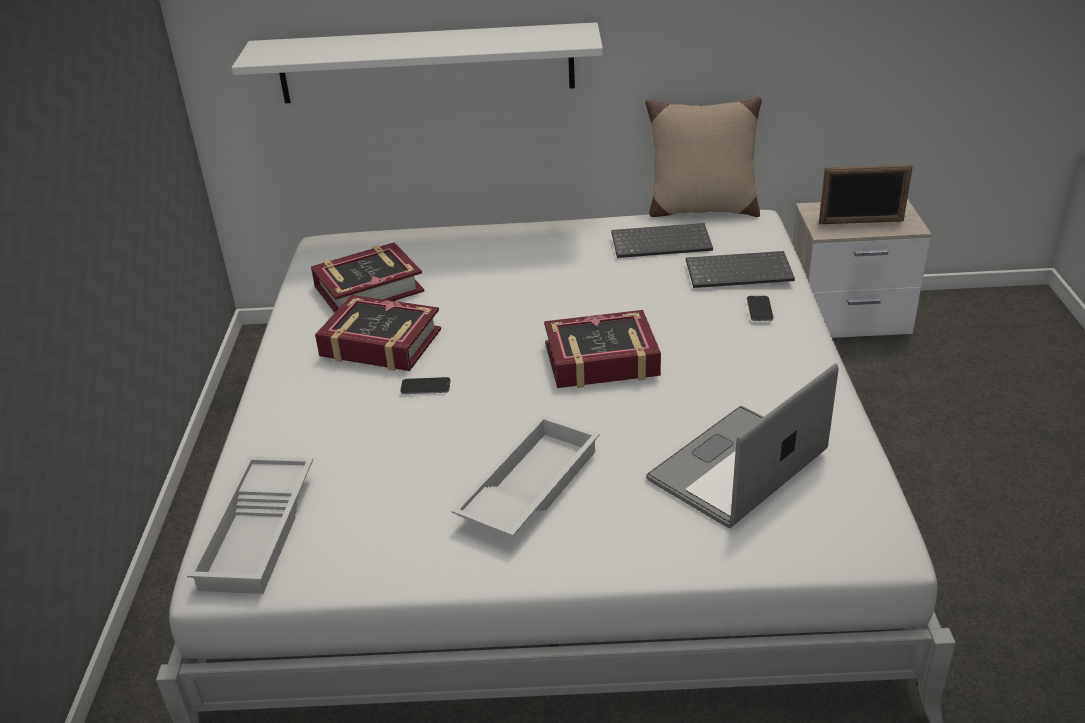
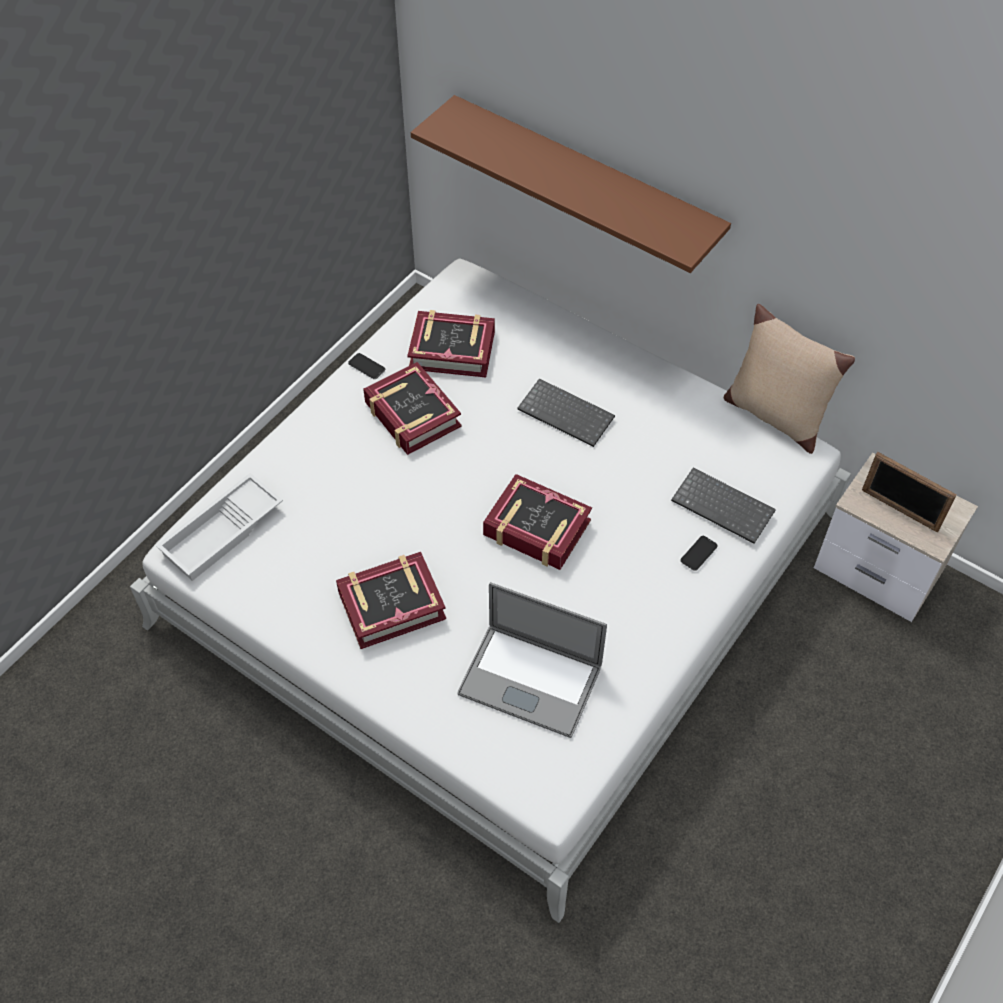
camera: 35 degrees right, 20 degrees up
white shelf [232,22,603,103] -> brown shelf [411,95,731,273]
phone [400,377,451,394] -> phone moved to [348,353,385,379]
white tray [451,415,599,537] -> book [336,552,446,649]
keyboard [611,223,713,258] -> keyboard moved to [517,379,615,447]
laptop [646,363,839,528] -> laptop turned 150 degrees counterclockwise [457,582,607,738]

